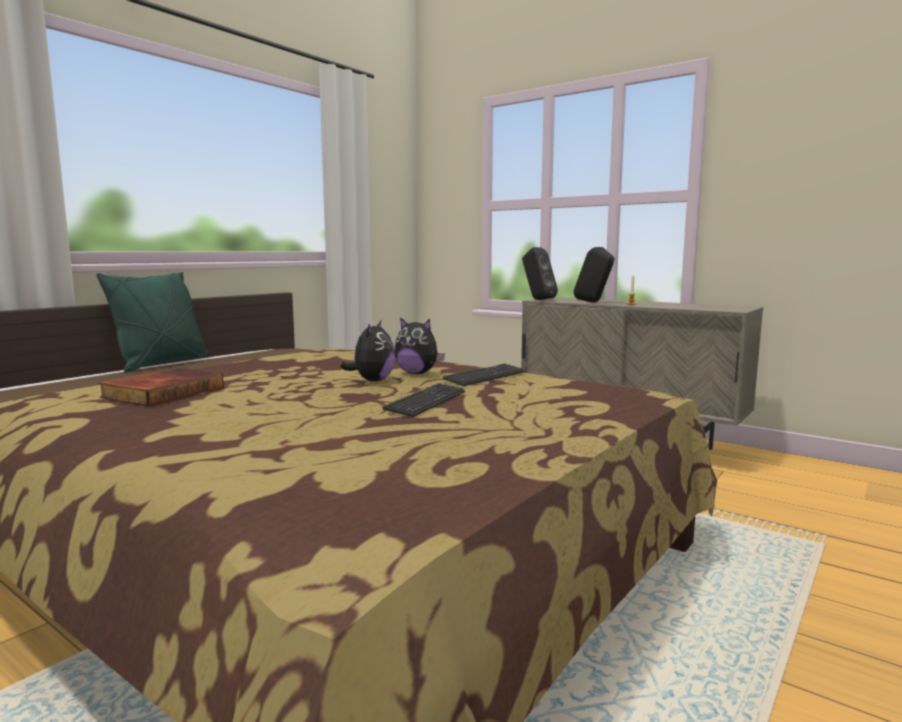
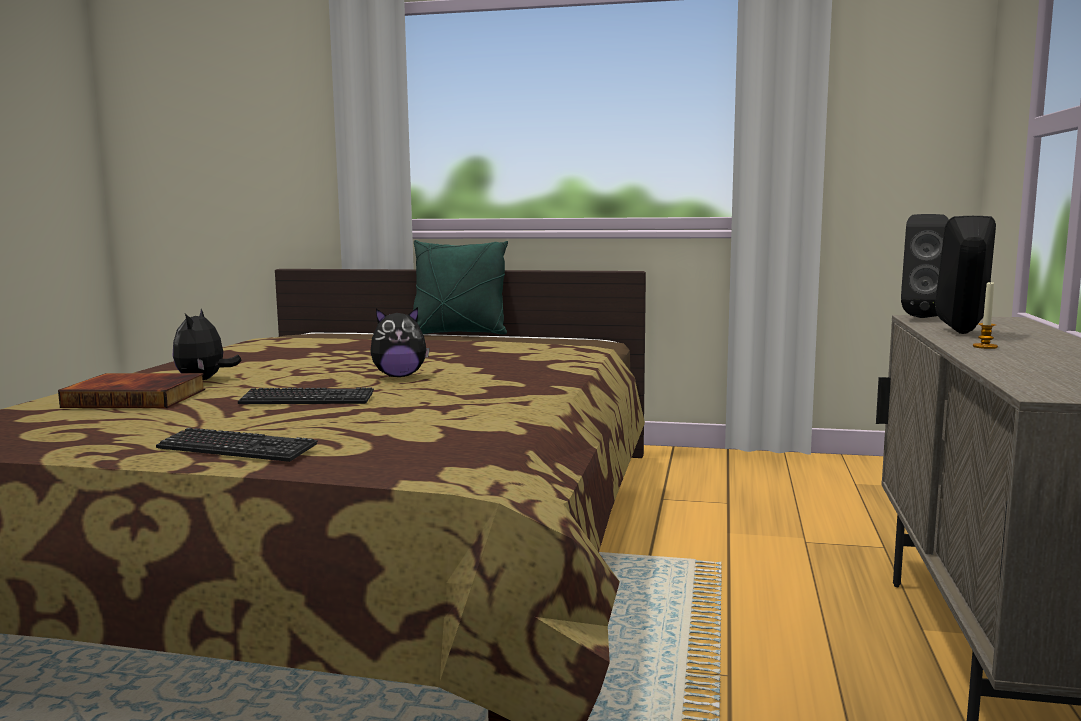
camera: 65 degrees right, 0 degrees up
book [99,368,224,406] -> book moved to [58,373,205,408]
plush toy [394,317,445,374] -> plush toy moved to [173,309,242,380]
keyboard [442,363,525,386] -> keyboard moved to [156,428,318,462]

